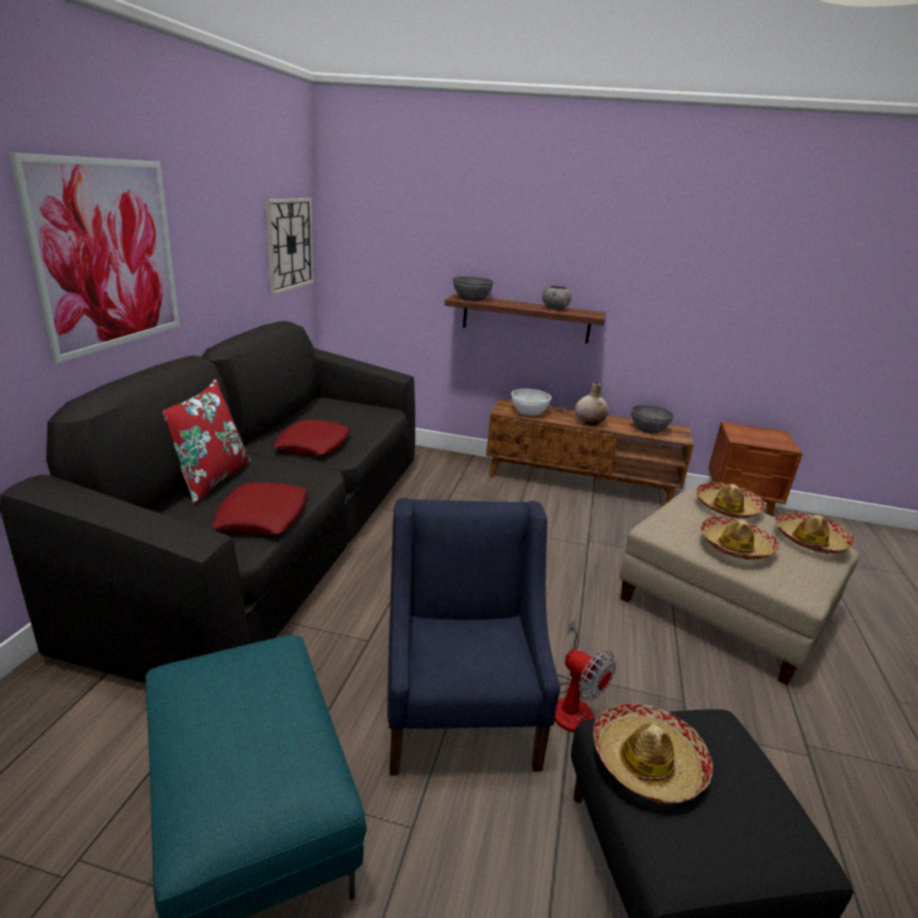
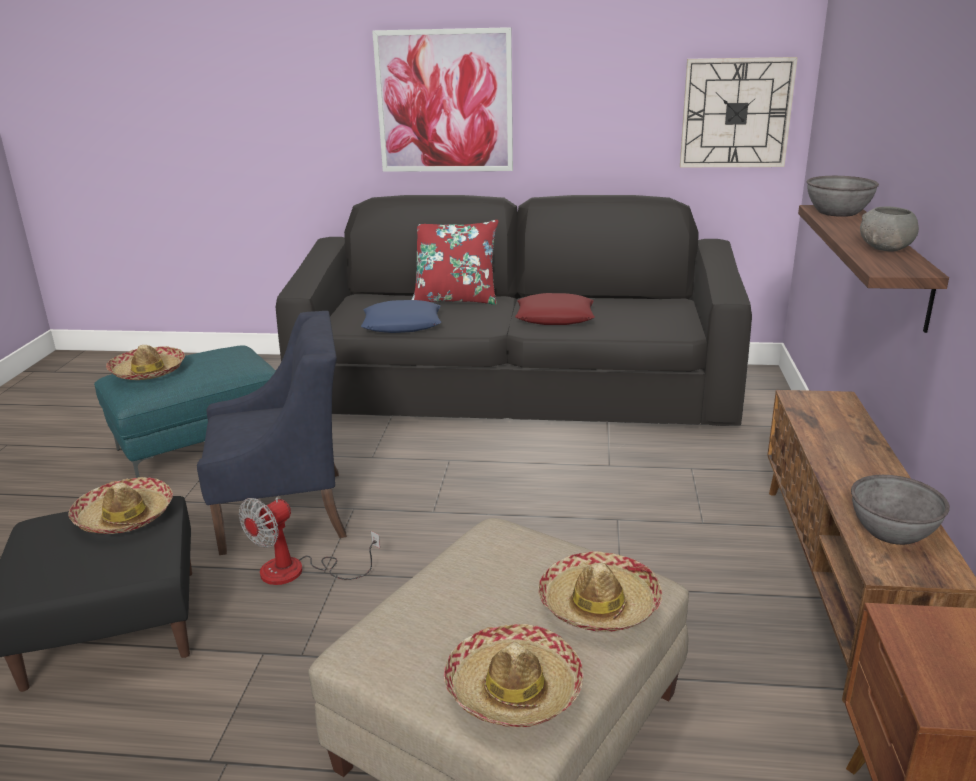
camera: 85 degrees right, 0 degrees up
red pillow [212,482,307,534] -> blue pillow [361,300,441,333]
white bowl [511,389,552,416] -> none
beige vase [575,382,609,426] -> none
hat [700,516,780,560] -> hat moved to [106,345,185,380]

